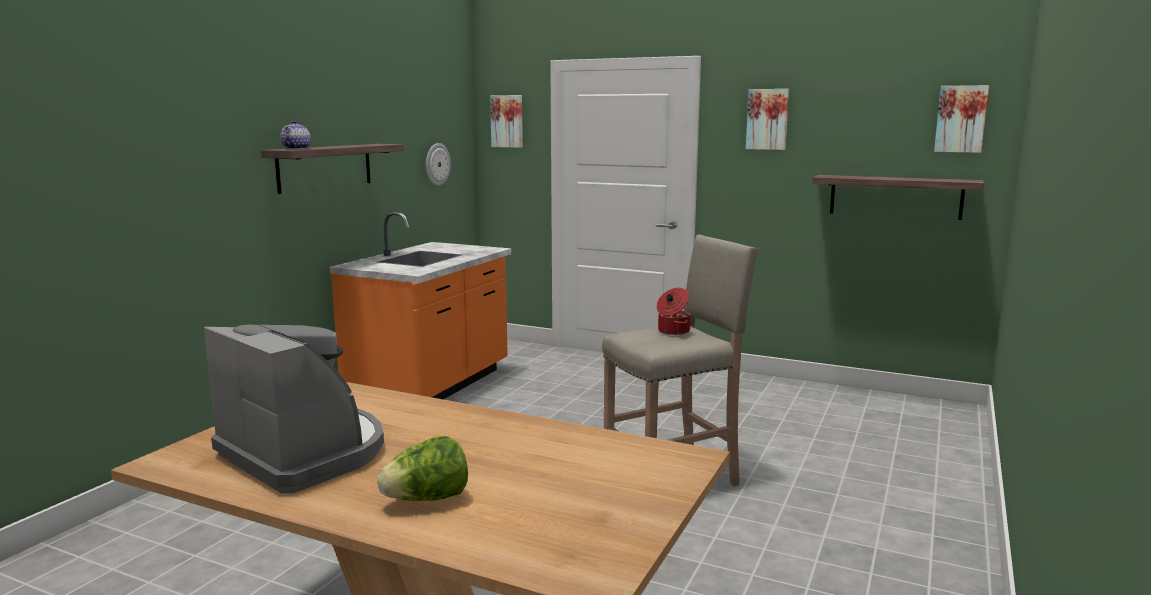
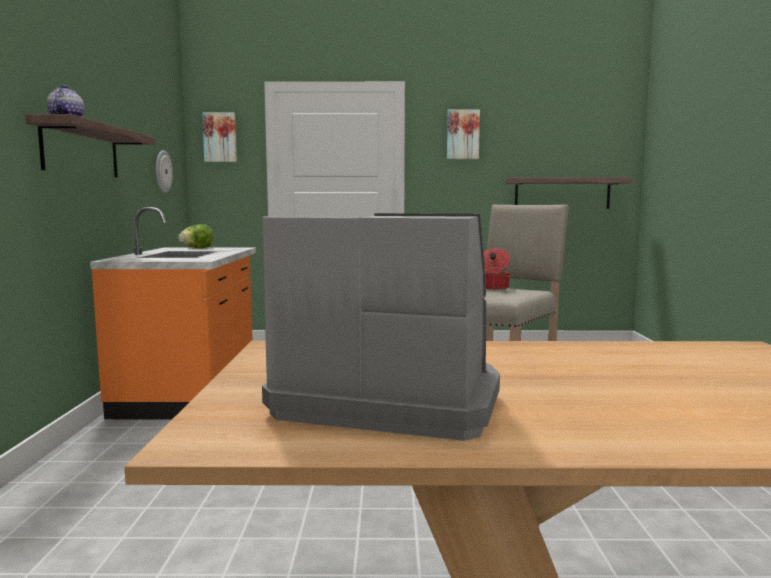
camera: 25 degrees left, 5 degrees down
lettuce [377,436,468,501] -> lettuce moved to [178,224,214,248]
picture [934,85,989,153] -> none

